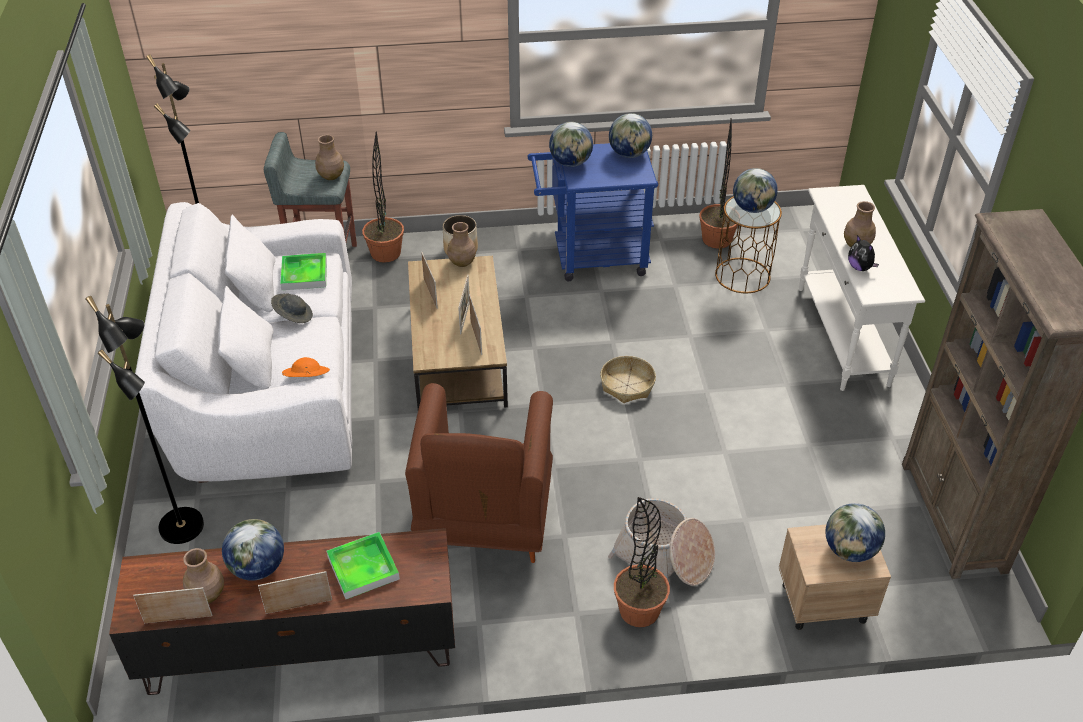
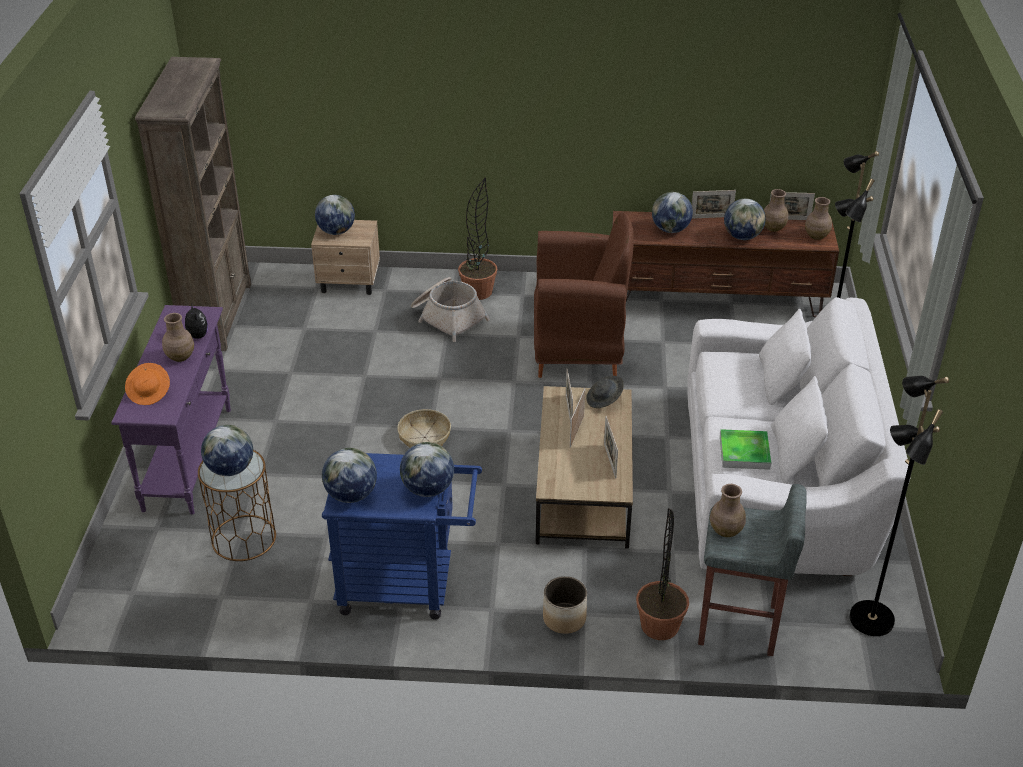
camera: 170 degrees left, 5 degrees down
grey hat [271,294,313,323] -> grey hat moved to [586,376,624,408]
orange hat [282,357,330,377] -> orange hat moved to [125,363,170,405]
tray [327,532,400,599] -> globe [652,192,693,233]
brown armchair [405,383,553,563] -> brown armchair turned 75 degrees clockwise [534,212,634,378]
brown vase [447,222,476,267] -> brown vase moved to [805,197,832,240]
potted plant [699,118,738,249] -> none
white console table [799,185,925,391] -> purple console table [111,305,231,514]

